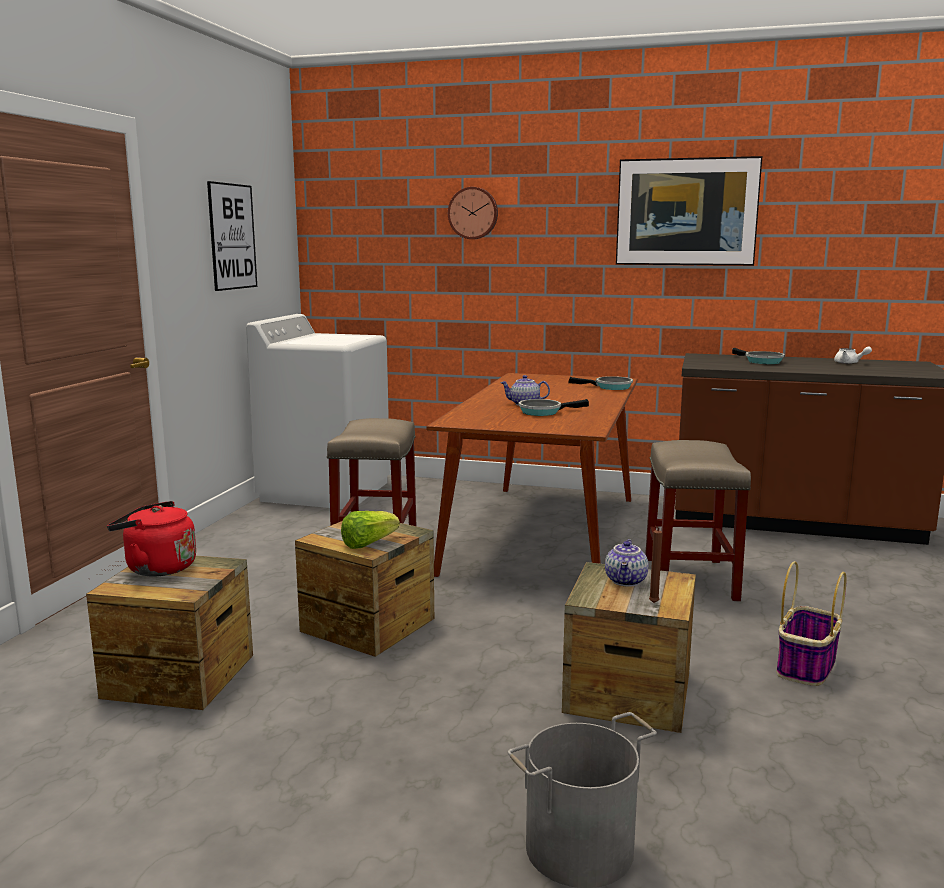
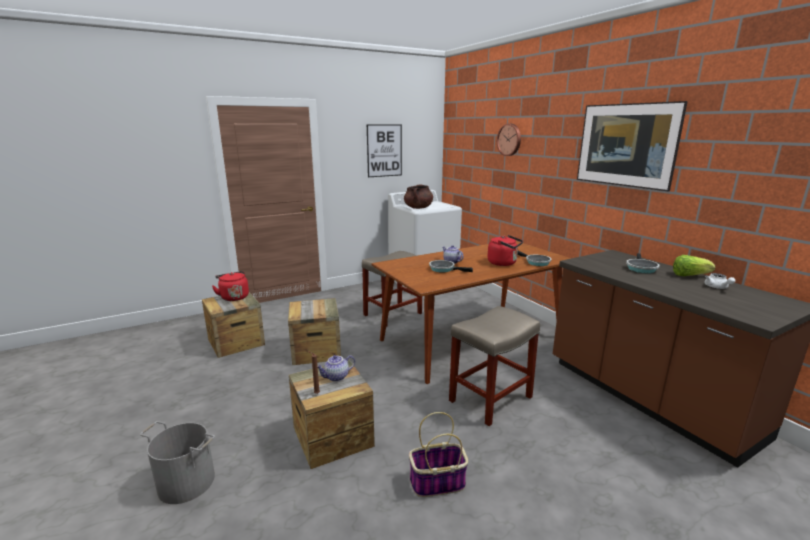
camera: 45 degrees right, 5 degrees up
lettuce [341,511,400,549] -> lettuce moved to [673,255,715,276]
none -> brown cooking pot [404,184,433,209]
none -> red kettle [488,235,523,266]

